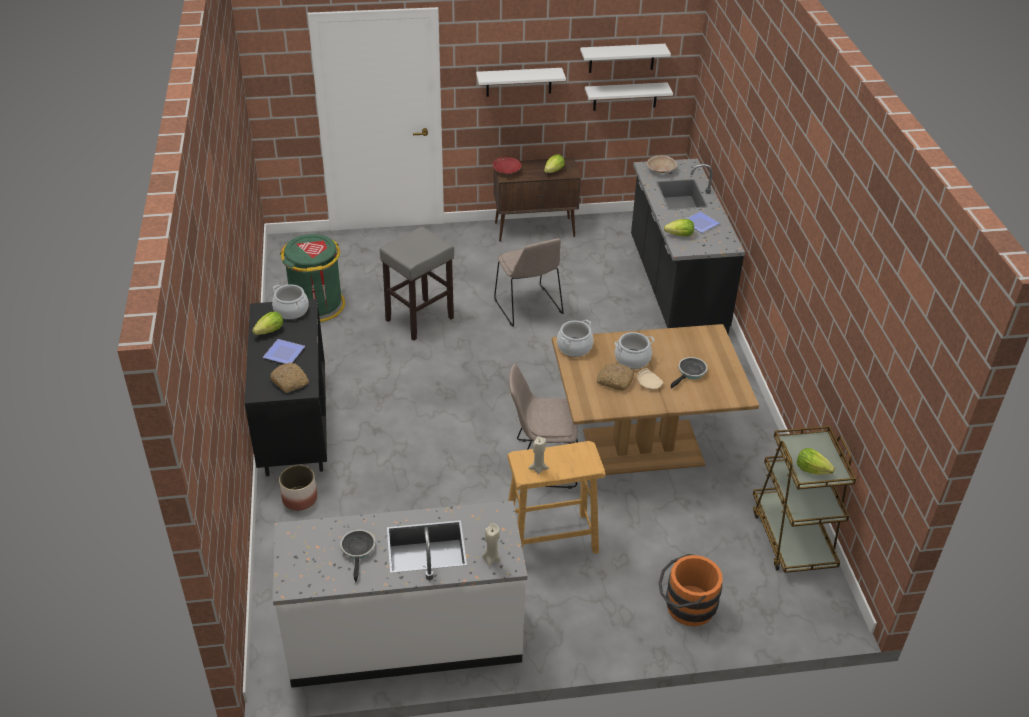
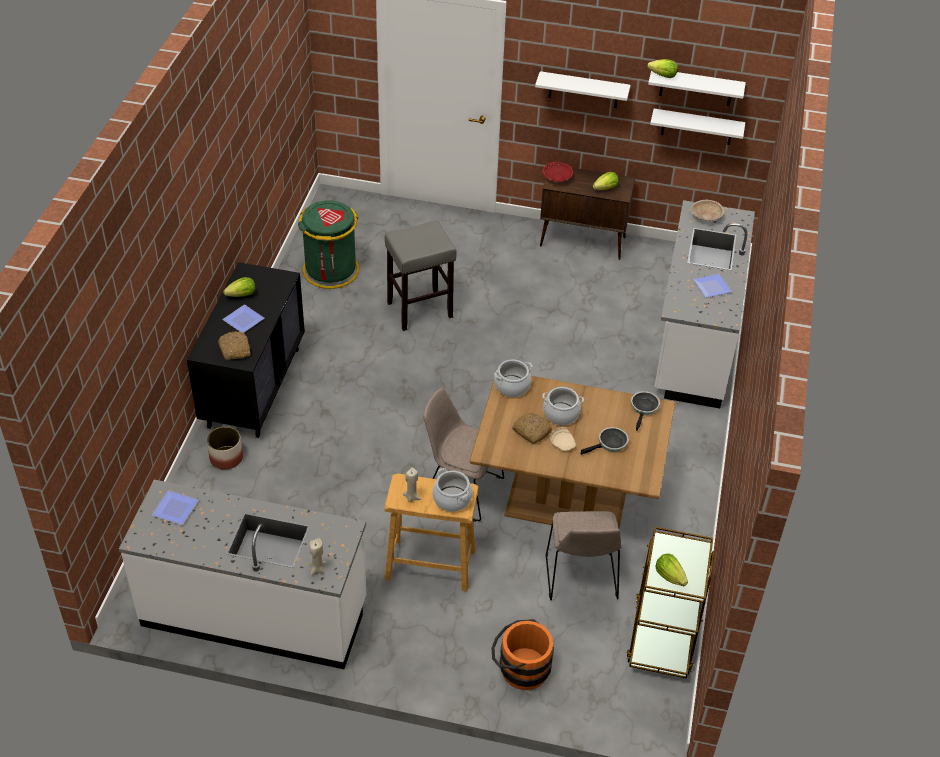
camera: 20 degrees right, 5 degrees up
cooking pot [272,285,309,320] -> cooking pot moved to [432,468,473,512]
frying pan [340,529,376,582] -> frying pan moved to [631,391,660,431]
beige chair [494,238,564,327] -> beige chair moved to [546,511,621,600]
black counter [631,159,745,334] -> white counter [654,200,755,408]
lettuce [664,219,694,236] -> lettuce moved to [647,59,678,78]
none -> plate [152,490,198,525]

